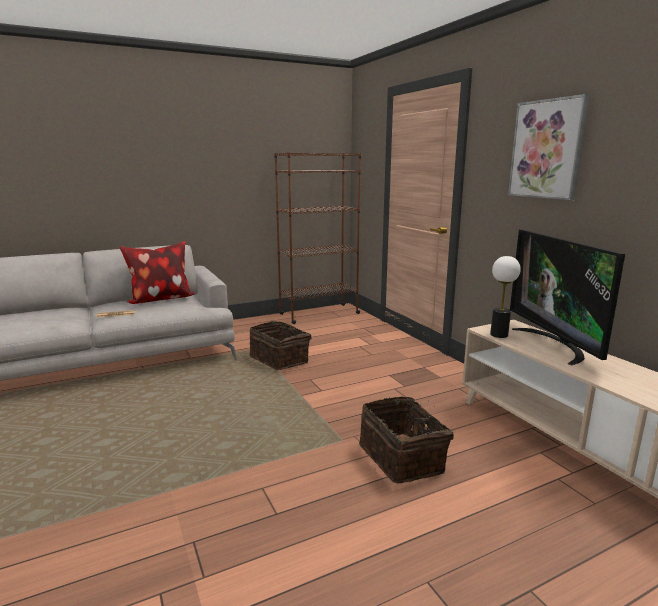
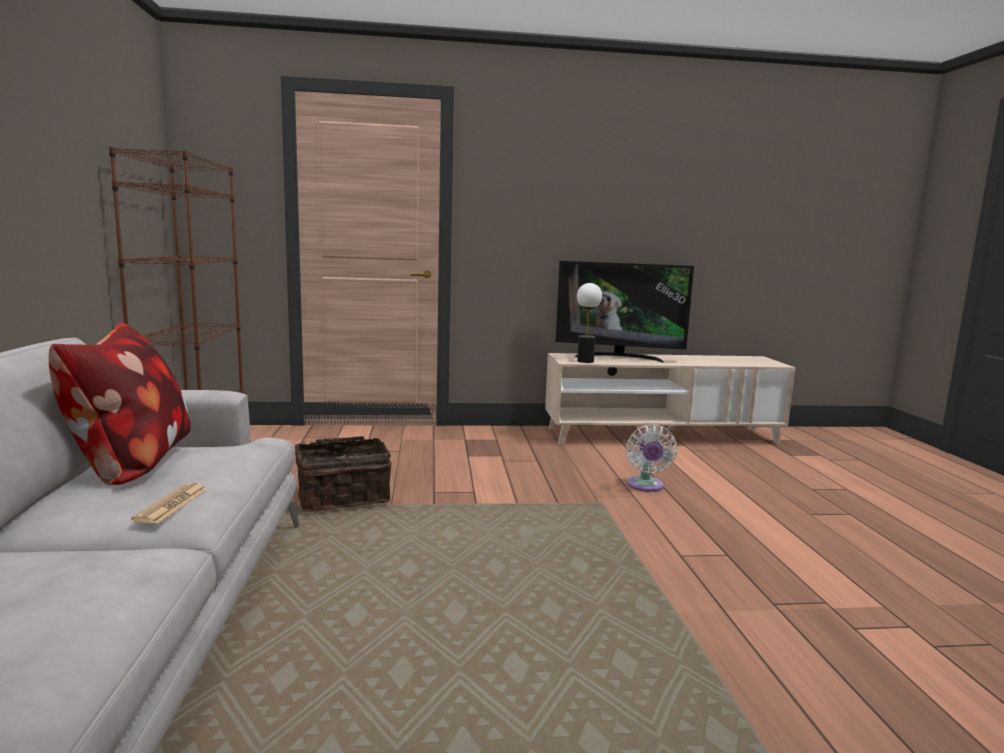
camera: 70 degrees left, 5 degrees down
basket [359,396,454,483] -> white fan [626,424,677,492]
picture [508,94,590,200] -> none

